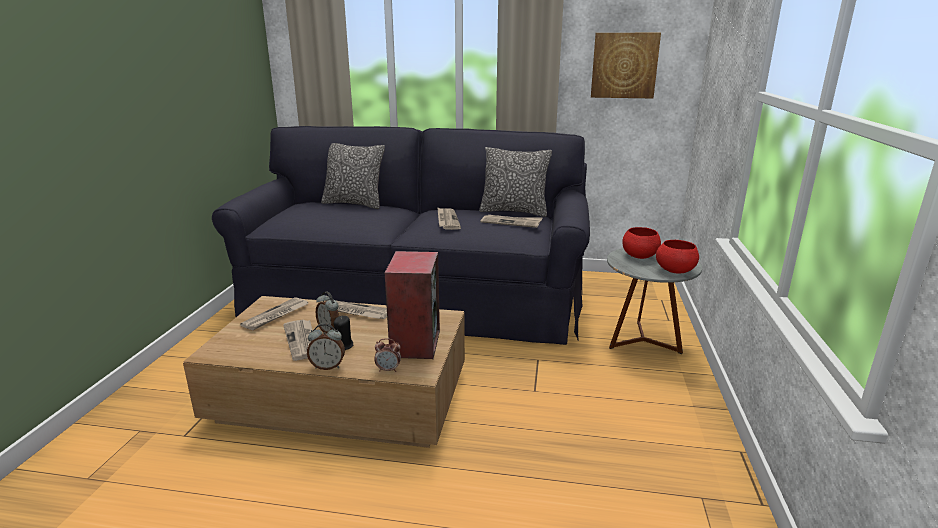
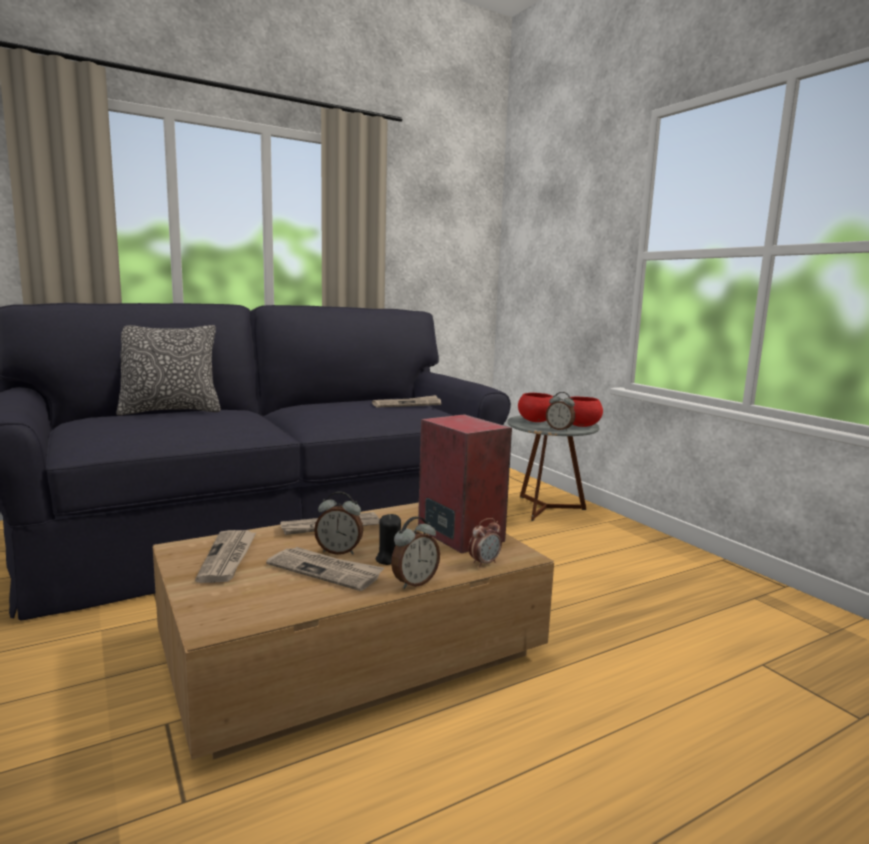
camera: 40 degrees left, 10 degrees down
newspaper [437,207,461,230] -> none
pillow [479,147,552,217] -> none
picture [591,33,661,98] -> none
none -> alarm clock [546,392,575,431]

